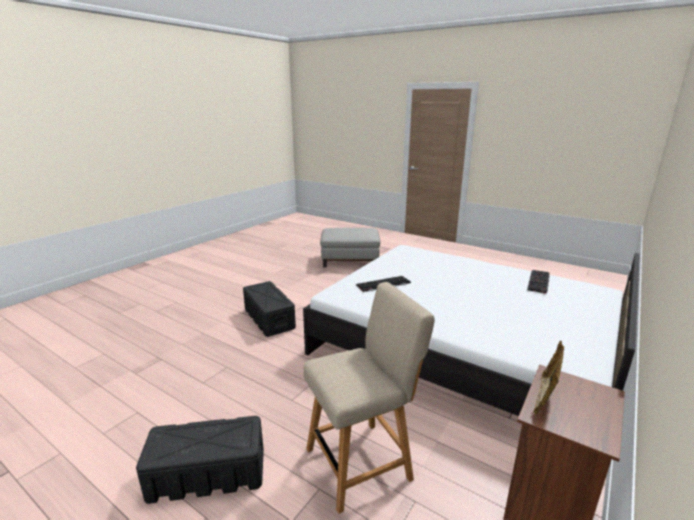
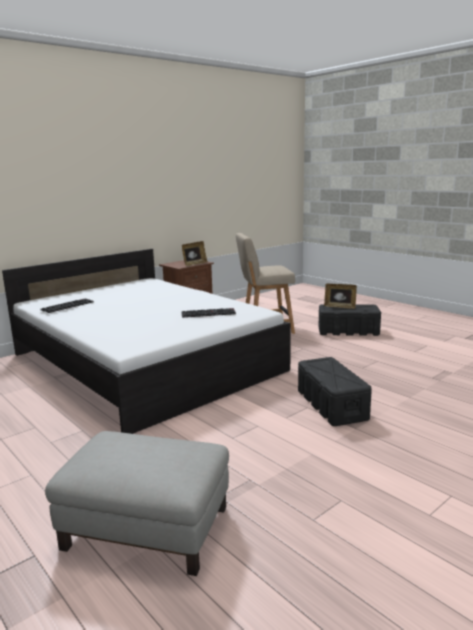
camera: 165 degrees left, 5 degrees down
none -> picture frame [324,284,357,309]

